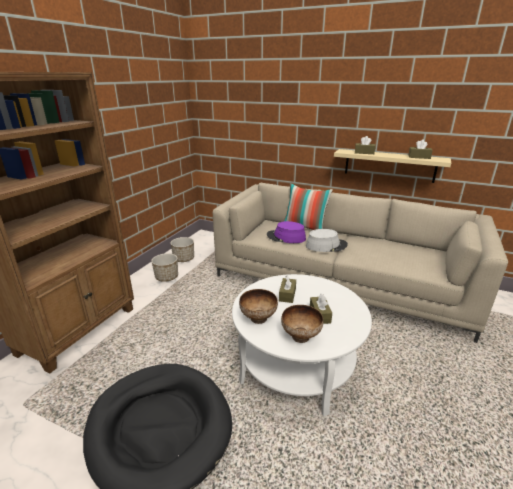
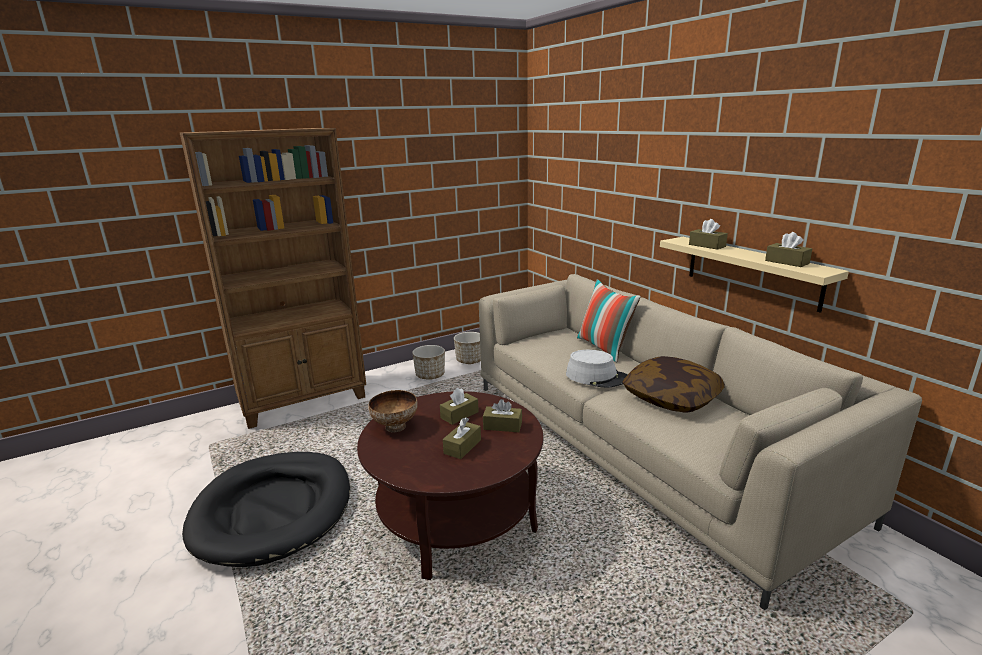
camera: 35 degrees right, 5 degrees down
white coffee table [232,274,372,416] -> brown coffee table [357,391,543,580]
purple hat [267,221,306,243] -> none
bowl [281,305,323,343] -> none
none -> brown tissue box [483,399,522,432]
none -> pillow [622,356,725,413]

